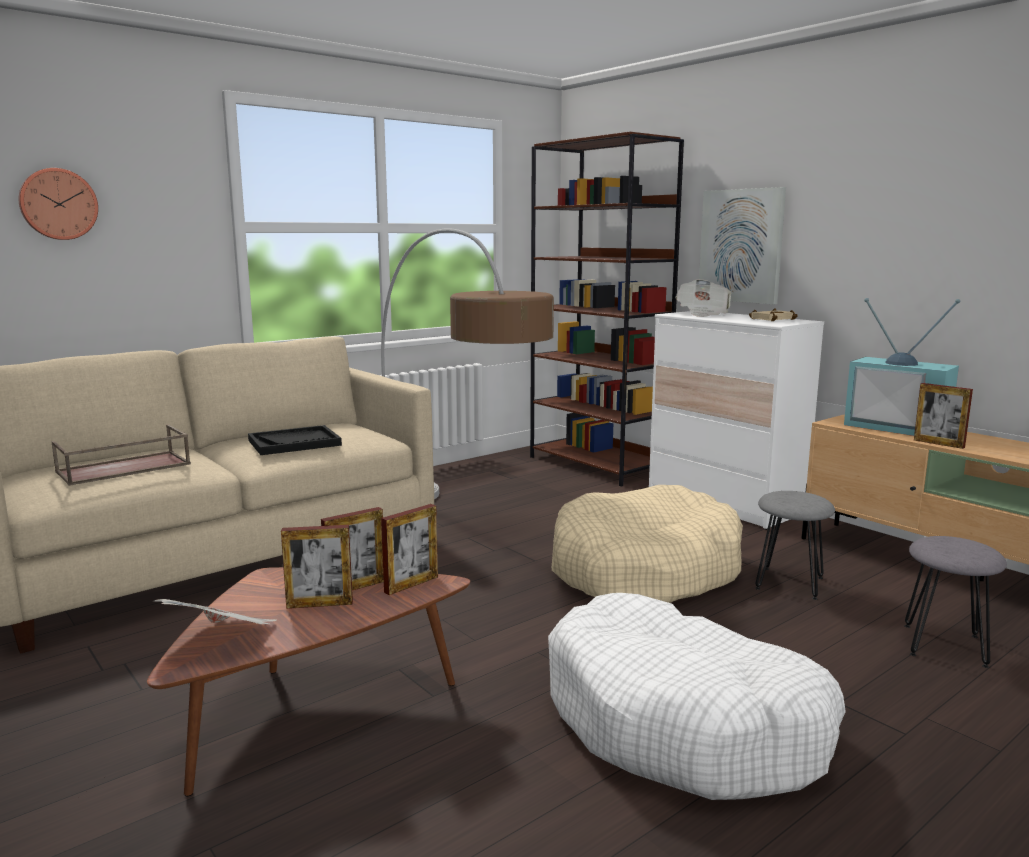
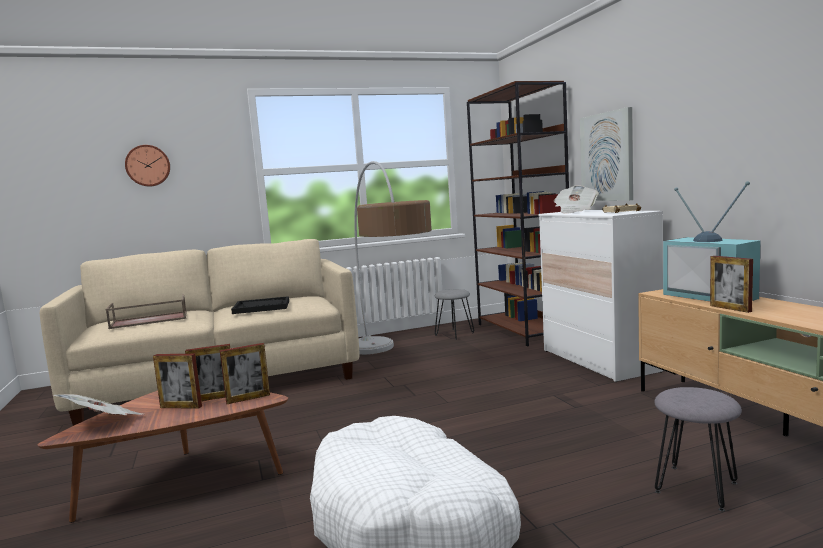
camera: 20 degrees right, 5 degrees down
beige dog bed [552,485,743,603] -> none
grey stool [755,491,835,600] -> grey stool moved to [435,289,474,340]

